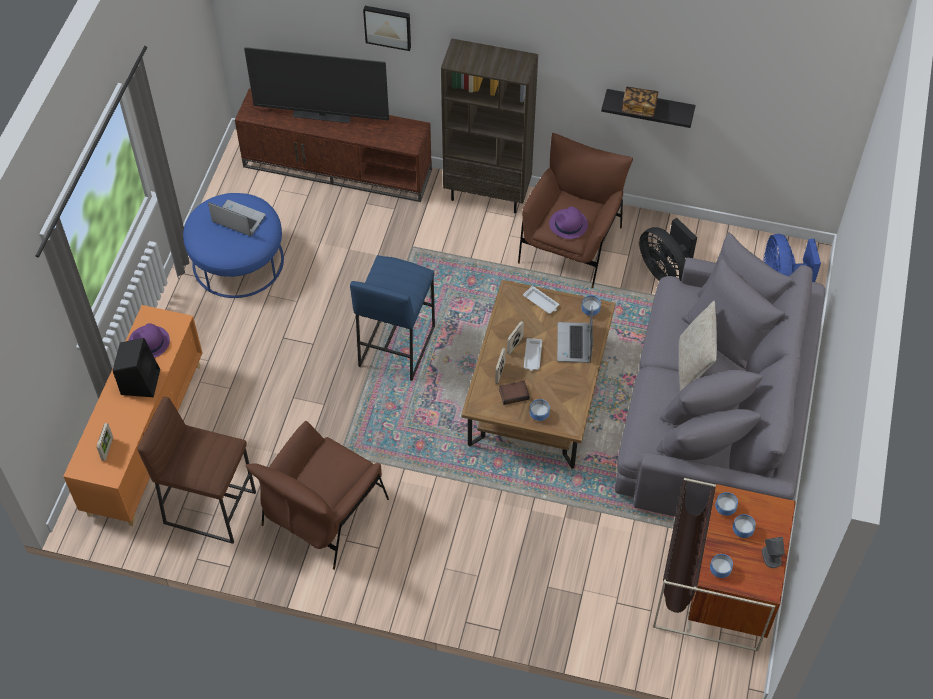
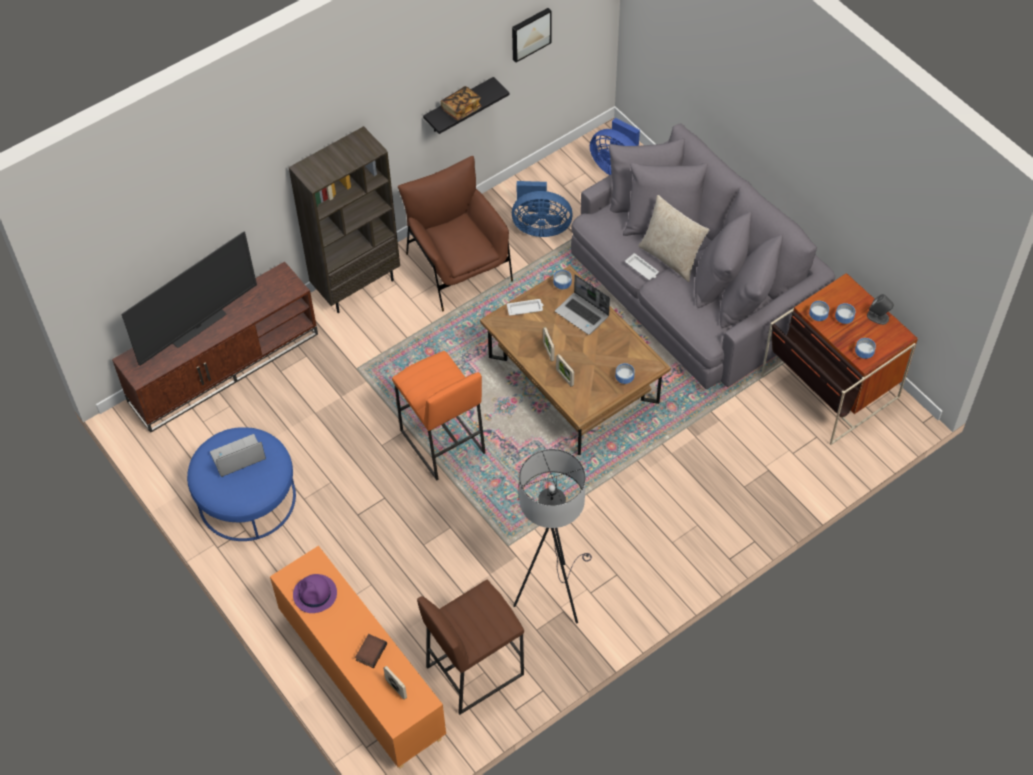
camera: 50 degrees left, 0 degrees up
black speaker [113,338,160,397] -> none
brown armchair [246,421,389,570] -> grey floor lamp [513,449,592,624]
blue stool [350,255,435,381] -> orange stool [392,351,486,480]
picture [363,6,411,51] -> picture moved to [512,8,552,62]
book [499,381,530,405] -> book moved to [355,634,387,668]
white tray [524,338,542,371] -> white tray moved to [625,253,659,280]
purple hat [549,206,588,239] -> none
black fan [639,218,697,281] -> blue fan [512,181,573,237]

